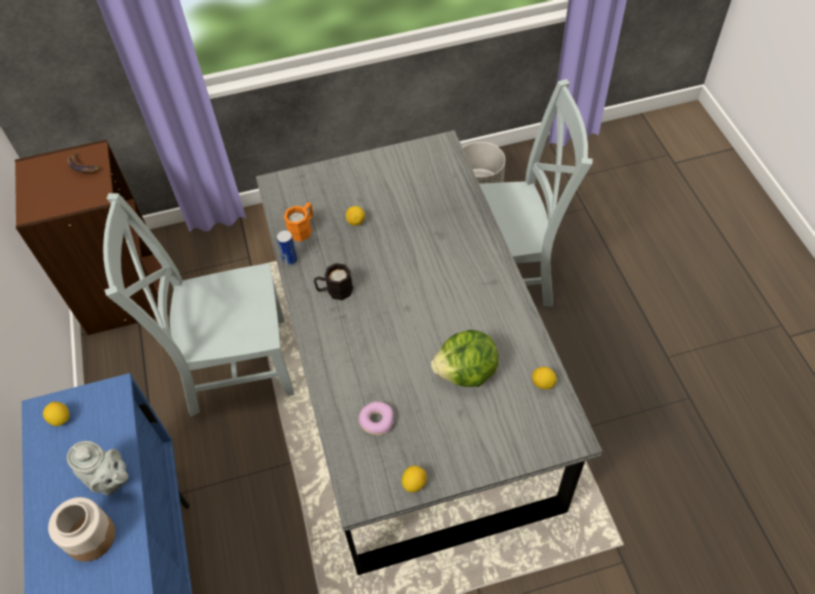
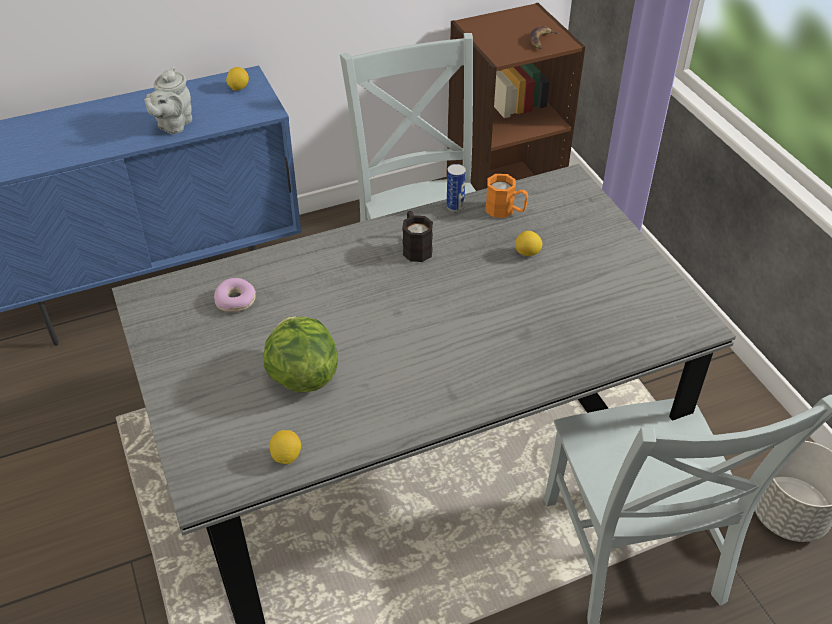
camera: 80 degrees right, 10 degrees down
jar [48,497,115,562] -> none
lemon [402,466,427,492] -> none

